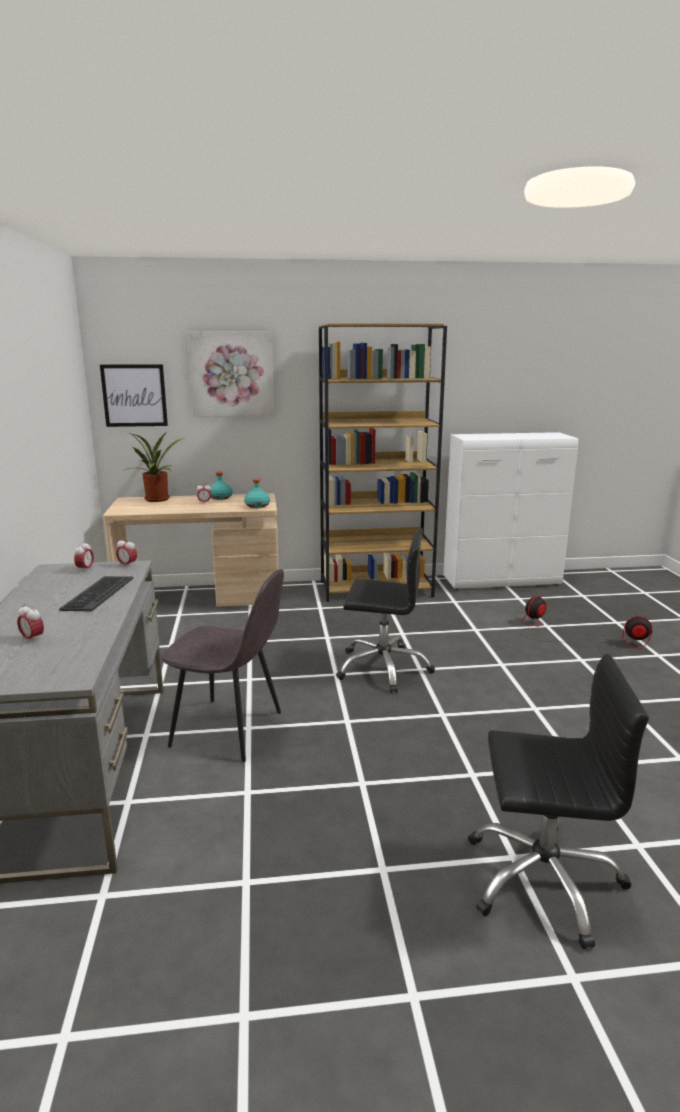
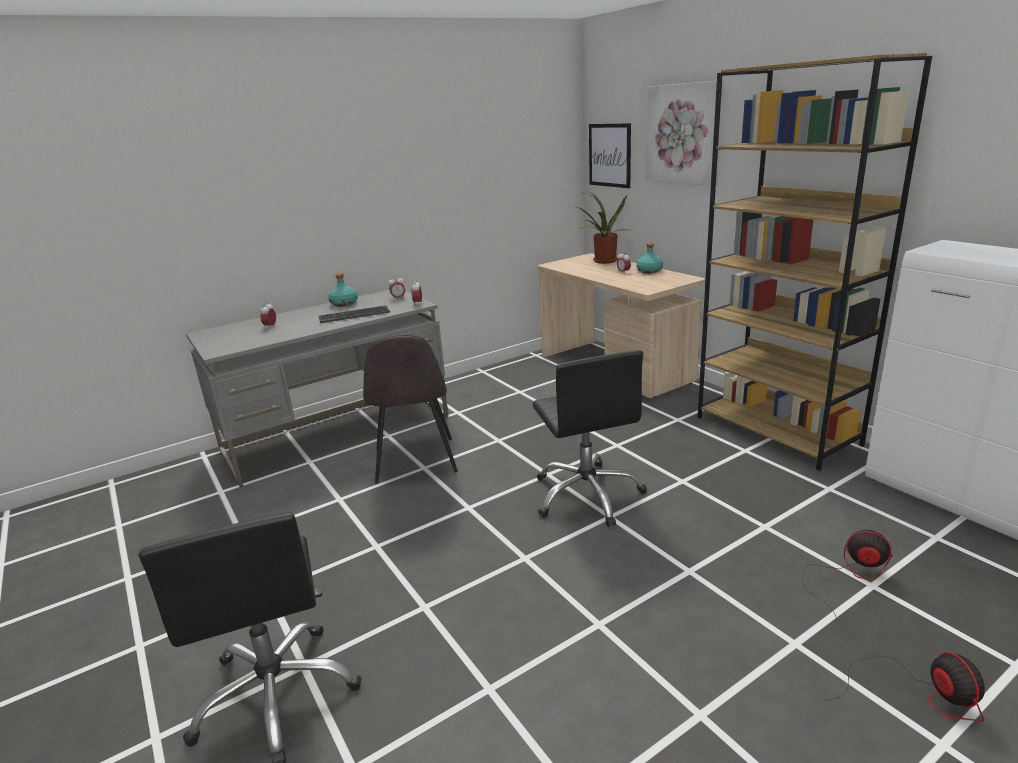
camera: 65 degrees right, 5 degrees up
turquoise bottle [244,478,270,508] -> turquoise bottle moved to [328,273,358,307]

